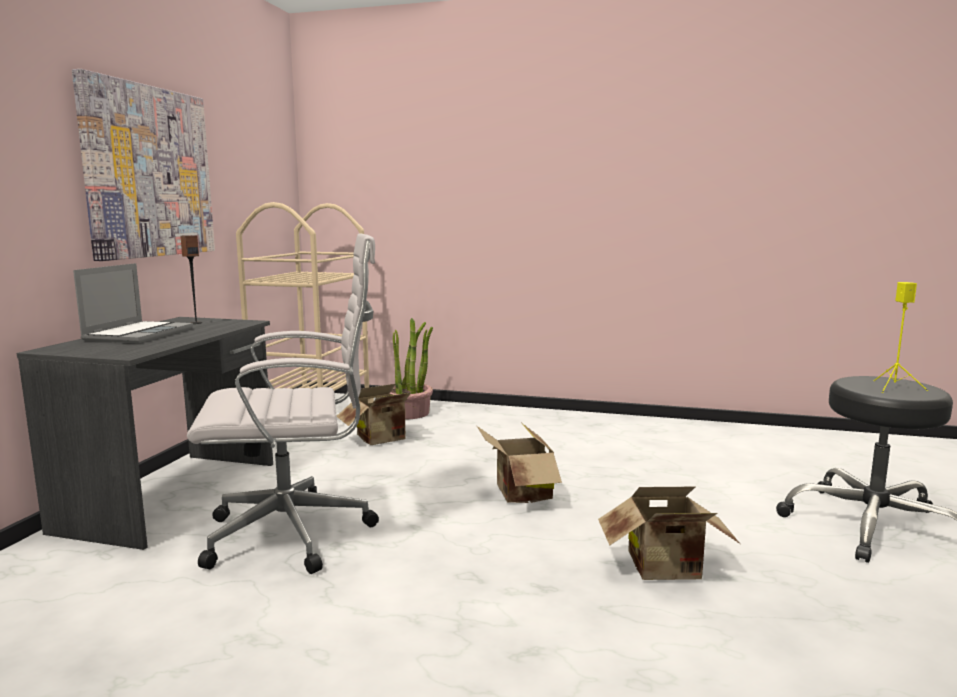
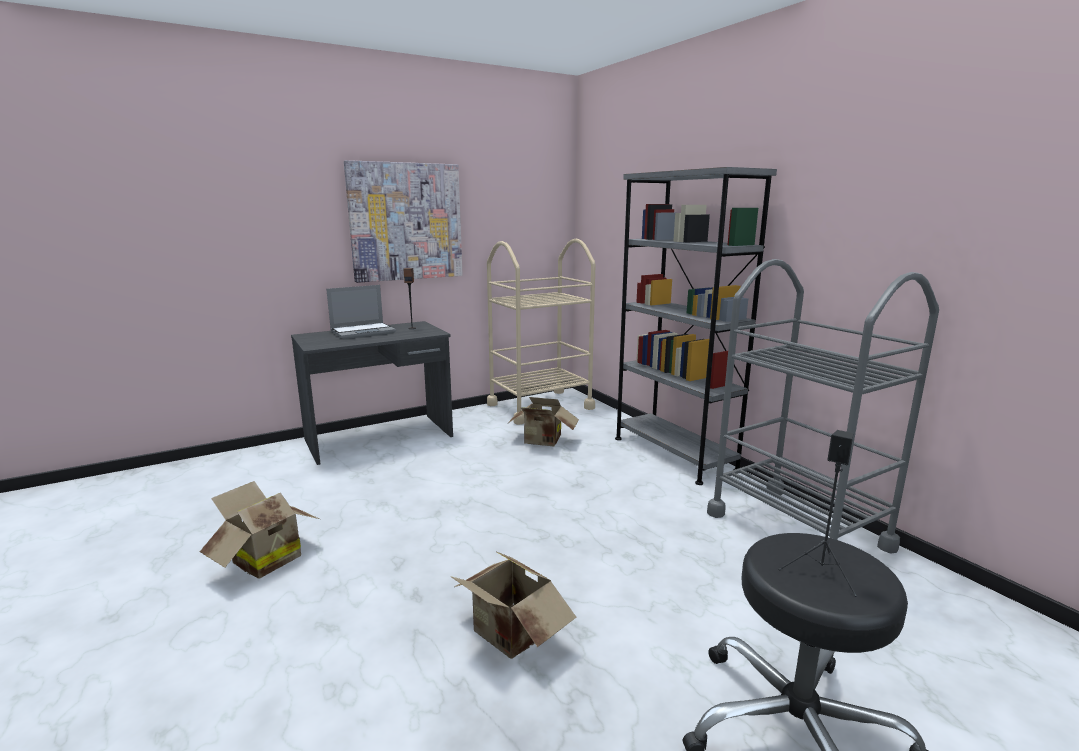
camera: 45 degrees right, 5 degrees up
white office chair [187,233,379,574] -> none
potted plant [390,318,433,420] -> none
cardboard box [477,423,562,503] -> cardboard box moved to [200,481,319,579]
yellow speaker [873,282,928,393] -> black speaker [778,430,857,597]
none -> grey bookcase [615,167,777,485]
none -> grey cart [707,259,939,554]

